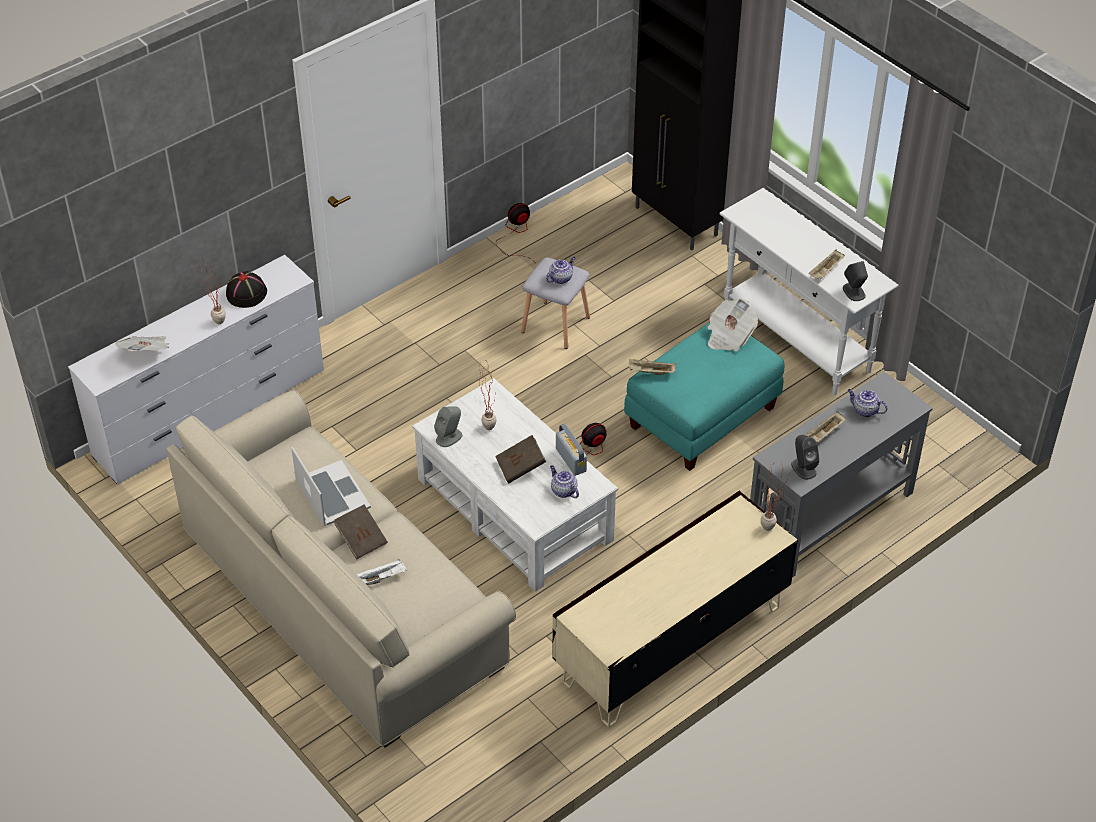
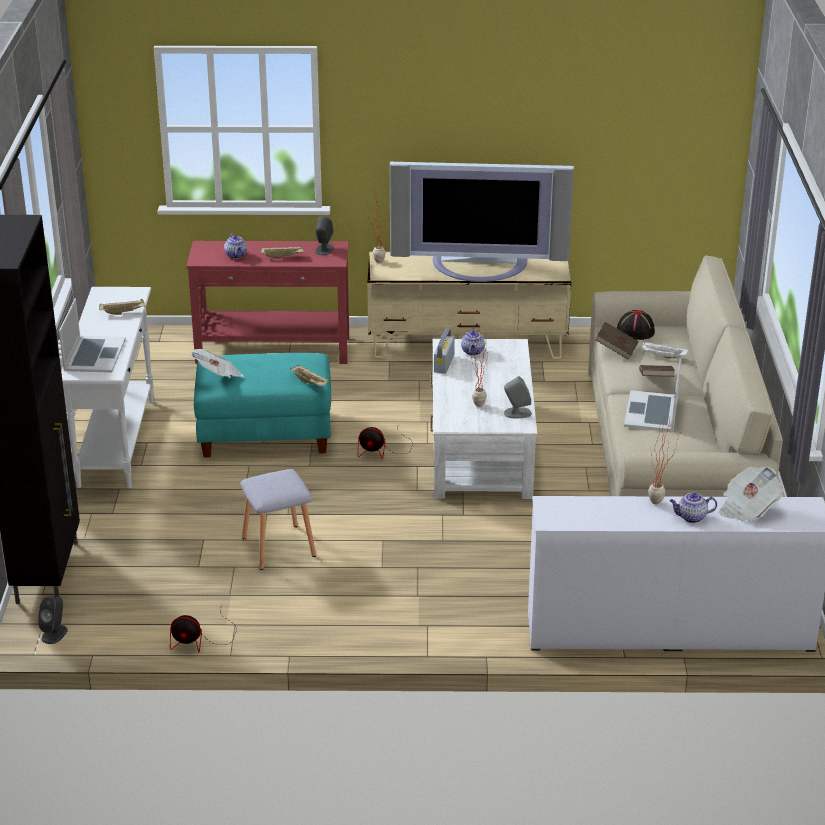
camera: 140 degrees left, 15 degrees down
black hat [226,271,267,308] -> black hat moved to [617,310,655,340]
brown book [495,435,546,483] -> brown book moved to [595,322,639,360]
teapot [546,257,576,284] -> teapot moved to [670,493,717,523]
grey console table [750,372,933,577] -> red console table [186,241,349,364]
grey speaker [843,261,868,301] -> grey speaker moved to [38,596,68,644]
none -> laptop [59,298,126,373]
none -> television [390,162,574,282]

